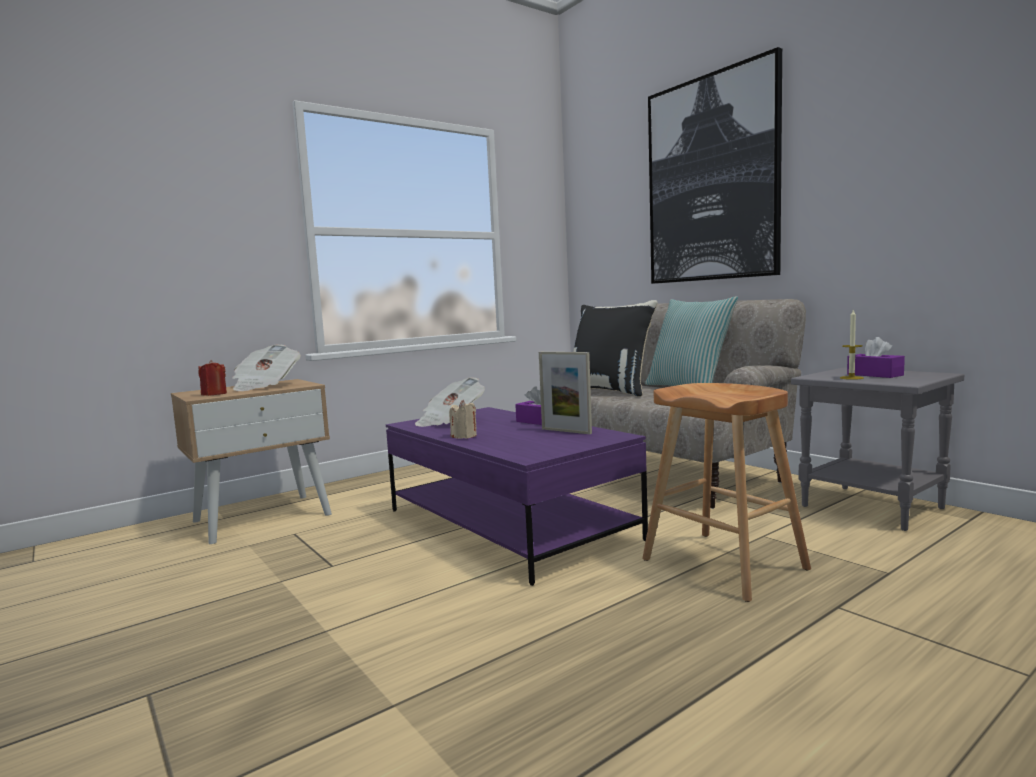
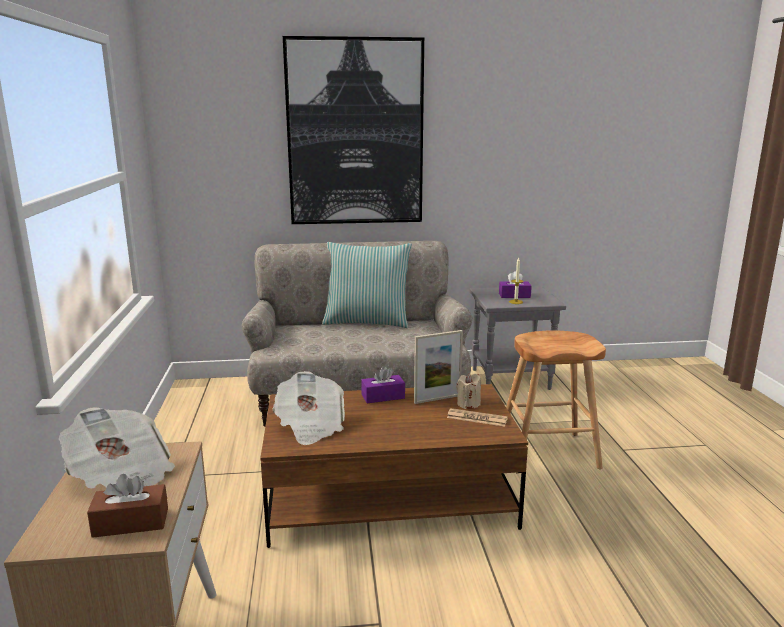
camera: 60 degrees left, 10 degrees up
red candle [199,360,227,396] -> brown tissue box [87,474,168,538]
purple coffee table [386,407,648,586] -> brown coffee table [260,384,528,548]
beige candle [449,400,477,439] -> beige candle moved to [456,373,481,409]
black pillow [573,300,658,397] -> none
none -> newspaper [447,408,508,427]

